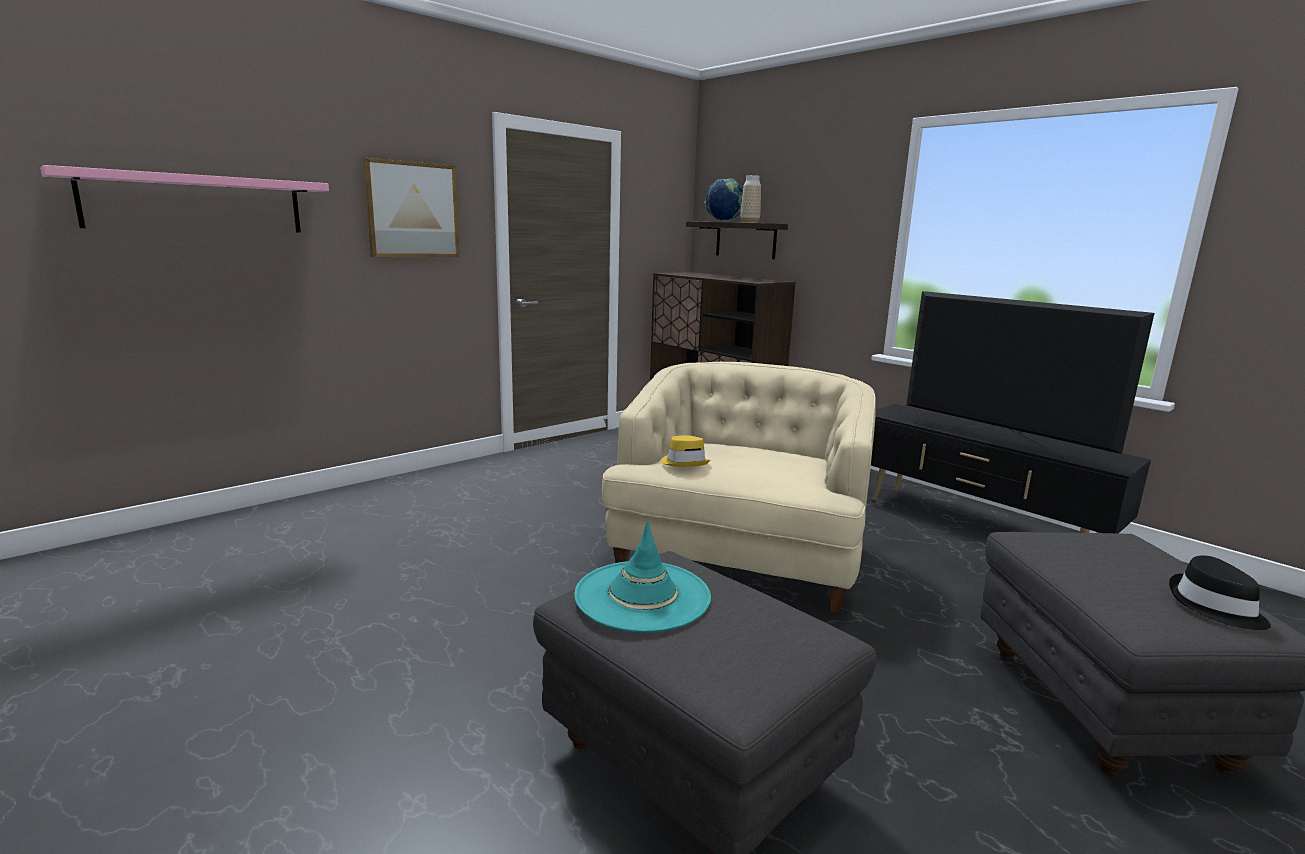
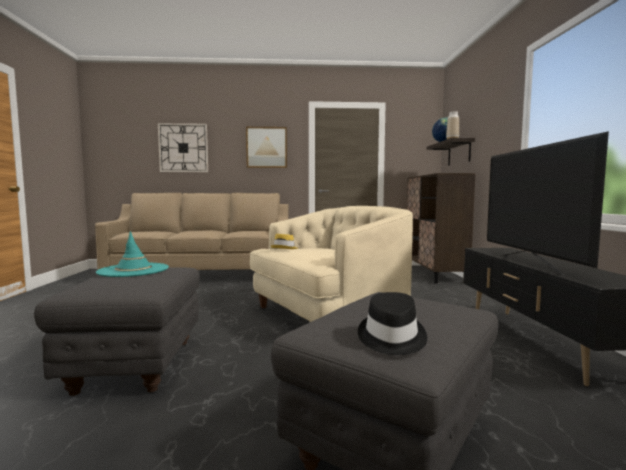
camera: 40 degrees right, 10 degrees down
pink shelf [40,165,329,232] -> wall clock [158,123,208,172]
none -> beige sofa [95,193,289,270]

